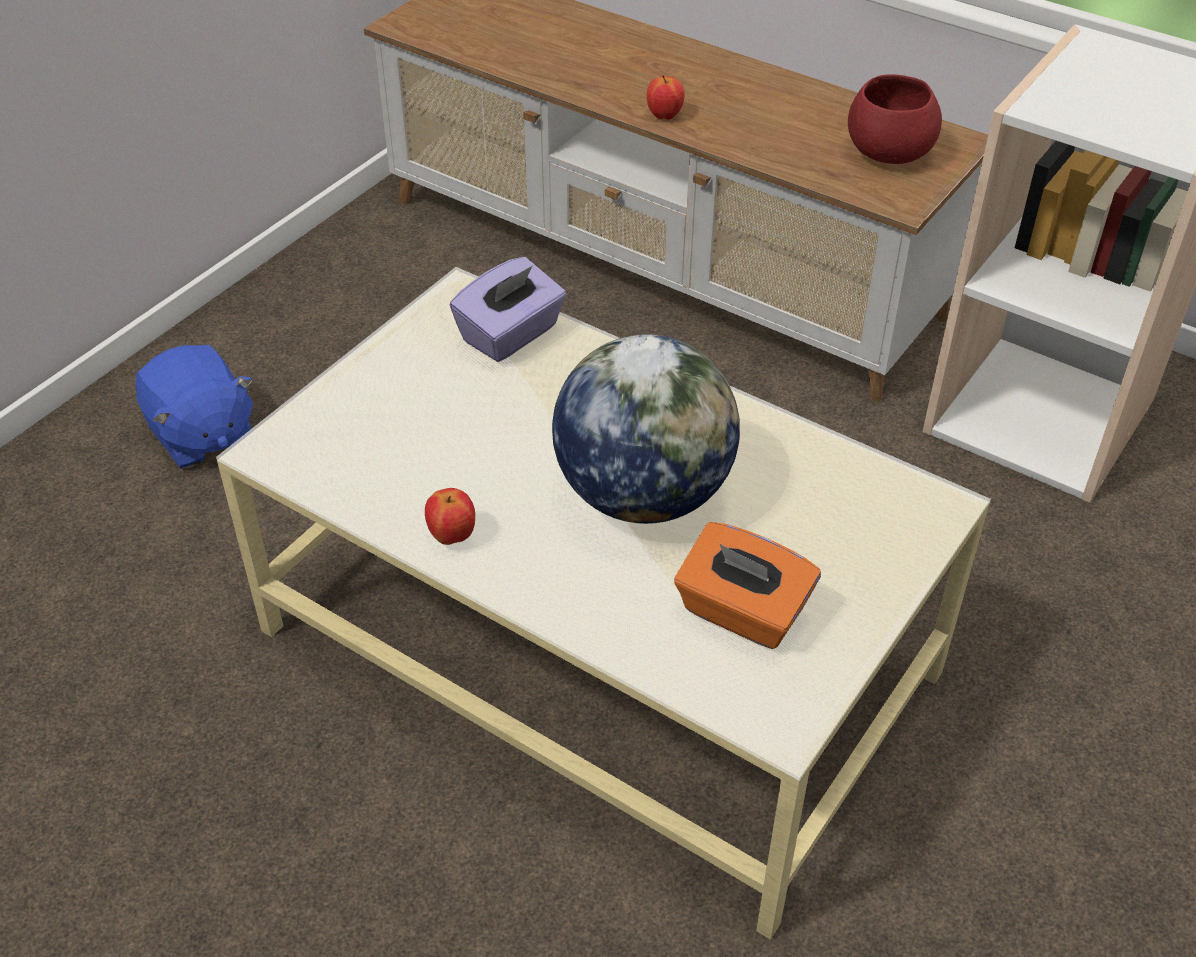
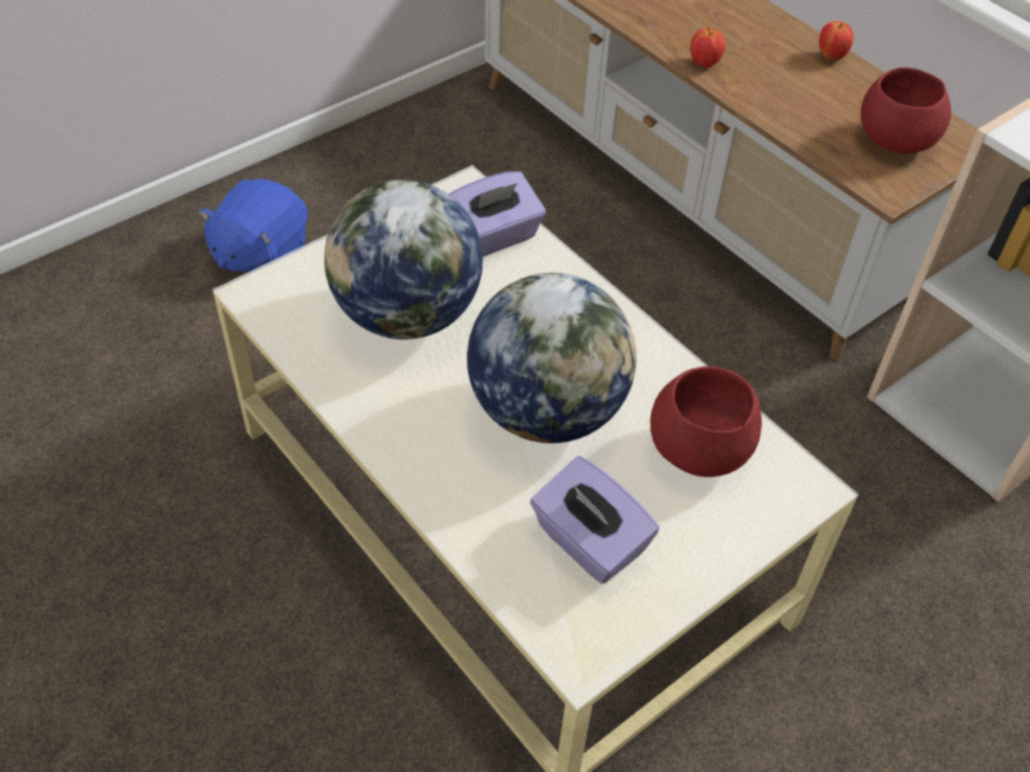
camera: 15 degrees right, 5 degrees up
blue plush toy [135,345,253,469] -> blue plush toy turned 45 degrees clockwise [198,179,308,272]
apple [425,488,475,545] -> apple moved to [819,21,853,60]
orange tissue box [674,522,821,649] -> purple tissue box [530,456,659,584]
none -> globe [324,180,483,340]
none -> red bowl [650,366,762,477]

